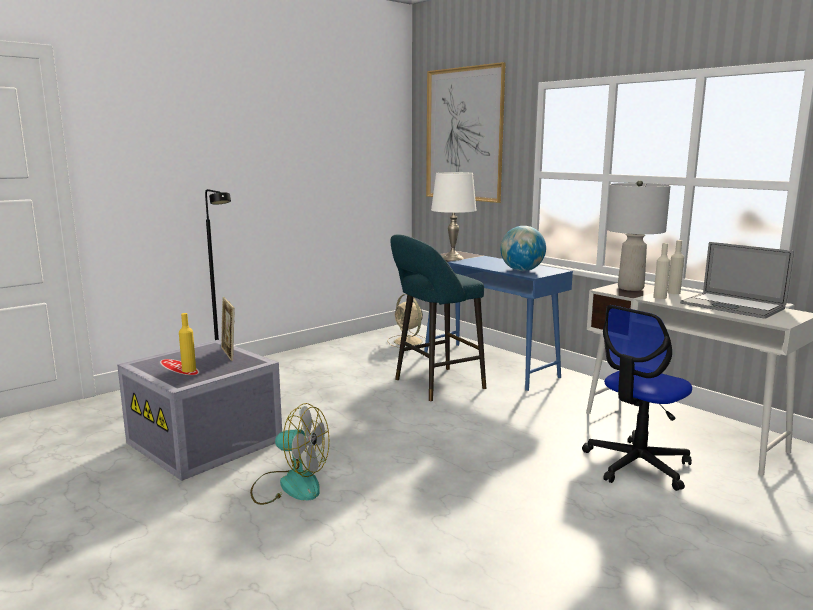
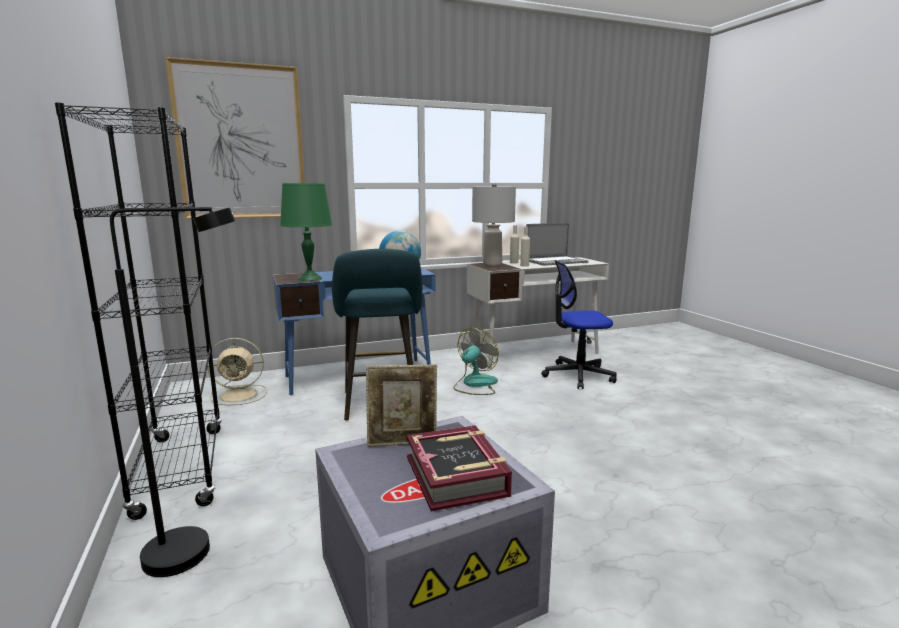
camera: 70 degrees left, 0 degrees up
yellow bottle [179,313,196,372] -> book [407,425,512,512]
fan [250,403,329,505] -> fan moved to [454,328,499,395]
white table lamp [431,172,477,261] -> green table lamp [280,183,332,281]
office chair [582,305,692,491] -> office chair turned 105 degrees clockwise [541,260,617,389]
none -> black bookcase [55,103,222,520]

